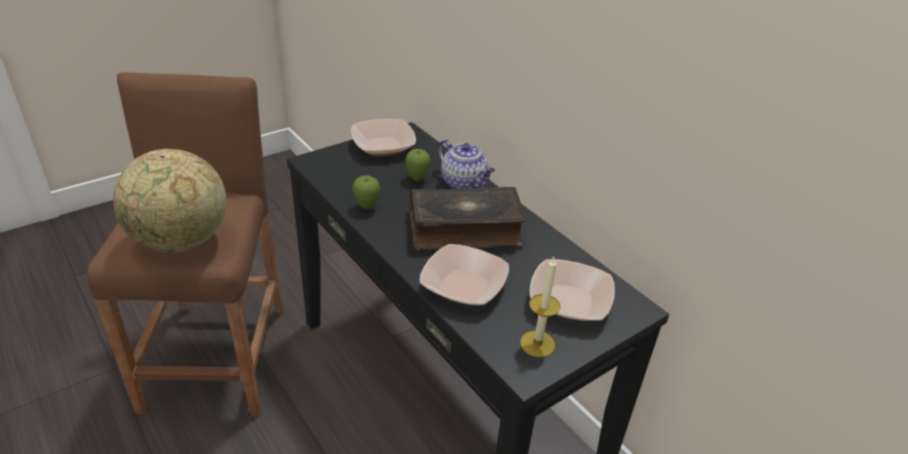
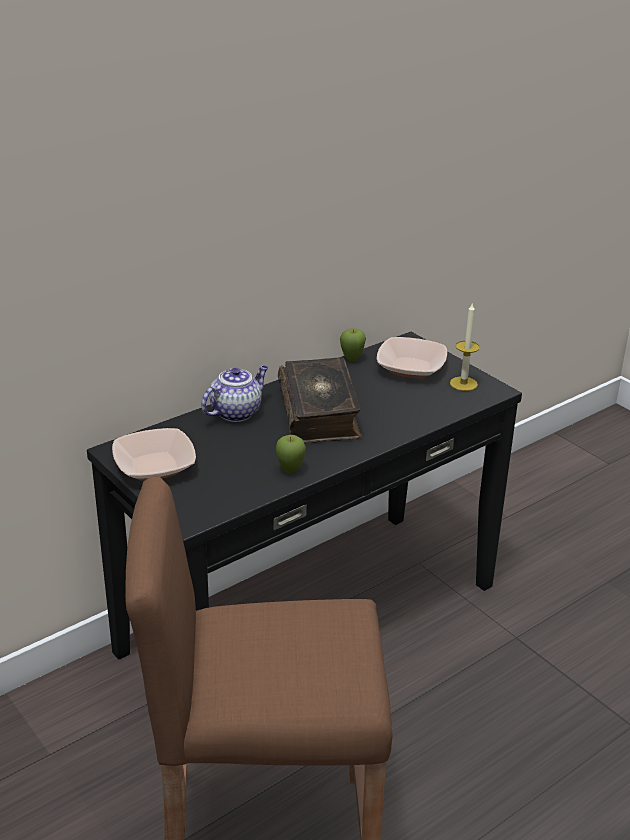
camera: 90 degrees left, 5 degrees down
globe [113,149,226,253] -> none
apple [405,149,431,182] -> apple moved to [340,328,366,361]
bowl [419,244,509,305] -> none

